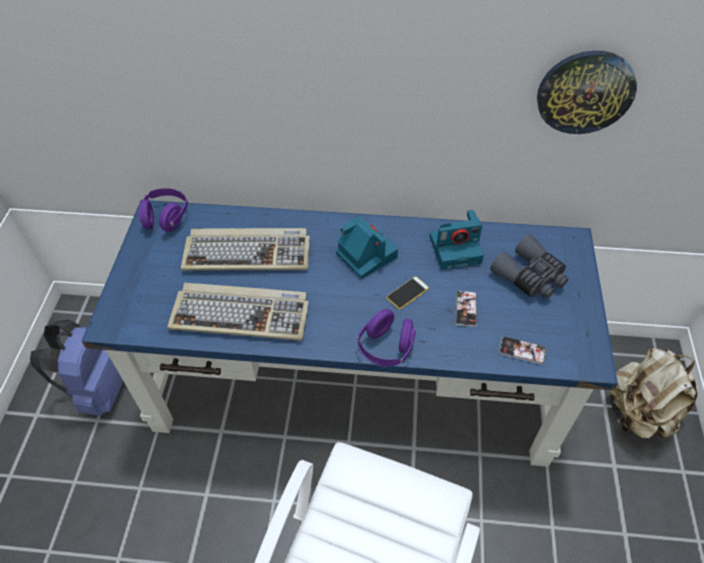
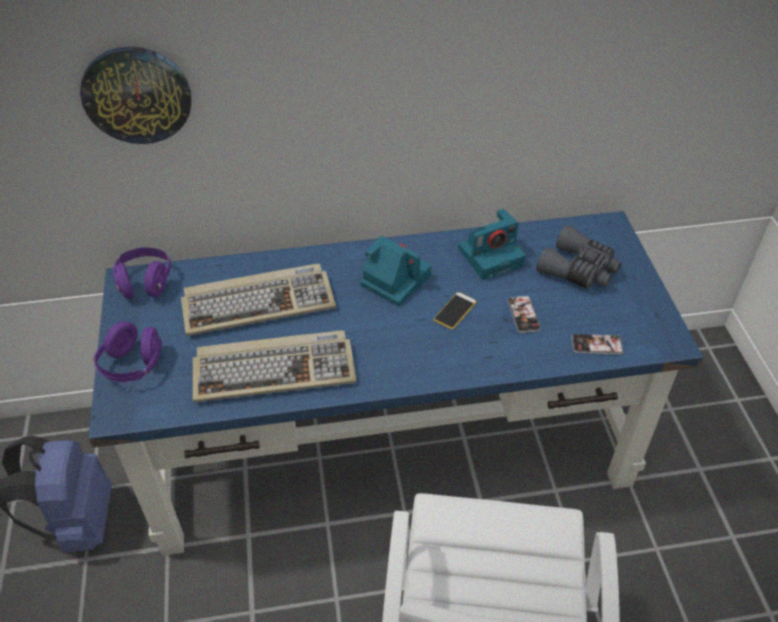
camera: 15 degrees left, 5 degrees down
purple headphones [357,309,416,367] -> purple headphones moved to [93,321,162,382]
wall clock [537,51,637,134] -> wall clock moved to [80,47,191,144]
beige backpack [609,348,697,438] -> none

